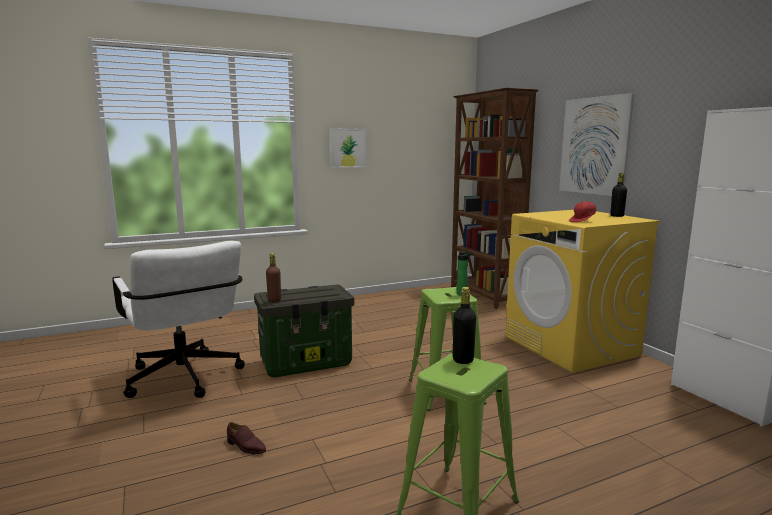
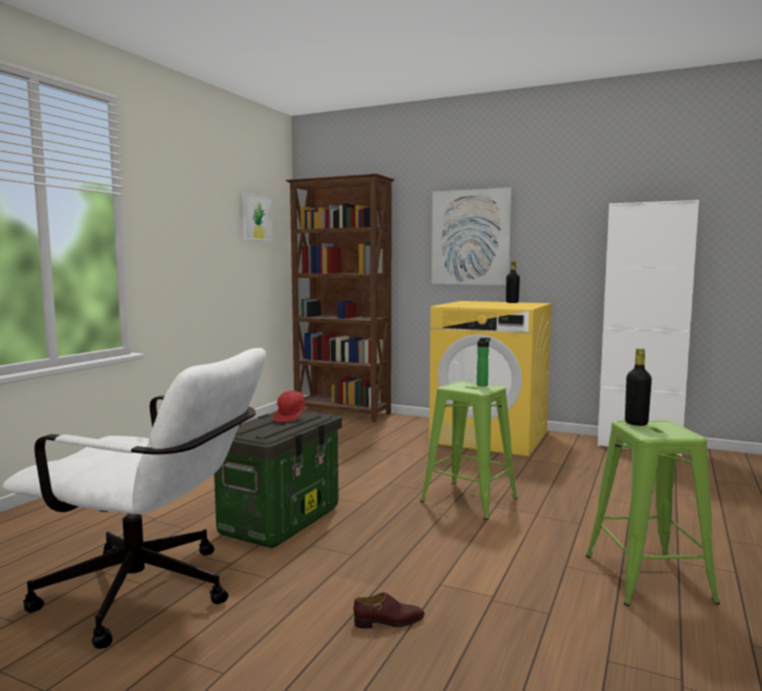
camera: 40 degrees left, 5 degrees down
brown bottle [266,253,281,302] -> none
picture [330,128,367,168] -> picture moved to [242,193,273,241]
red cap [569,201,596,222] -> red cap moved to [274,390,305,422]

